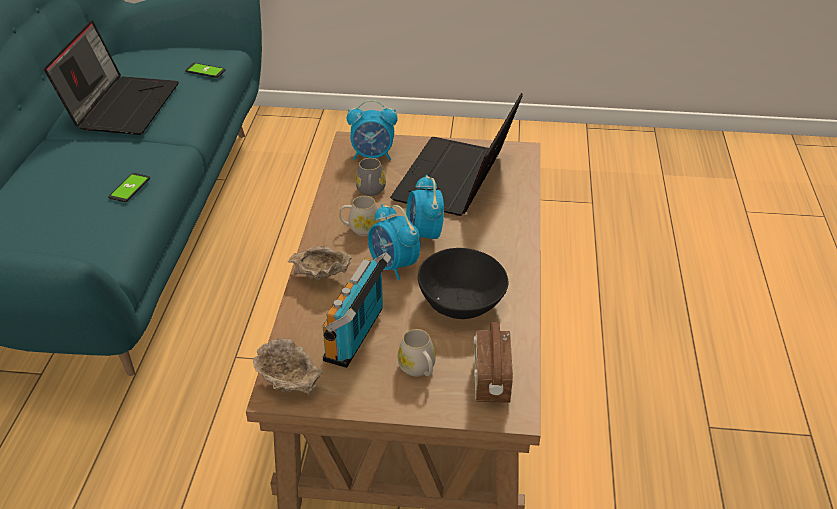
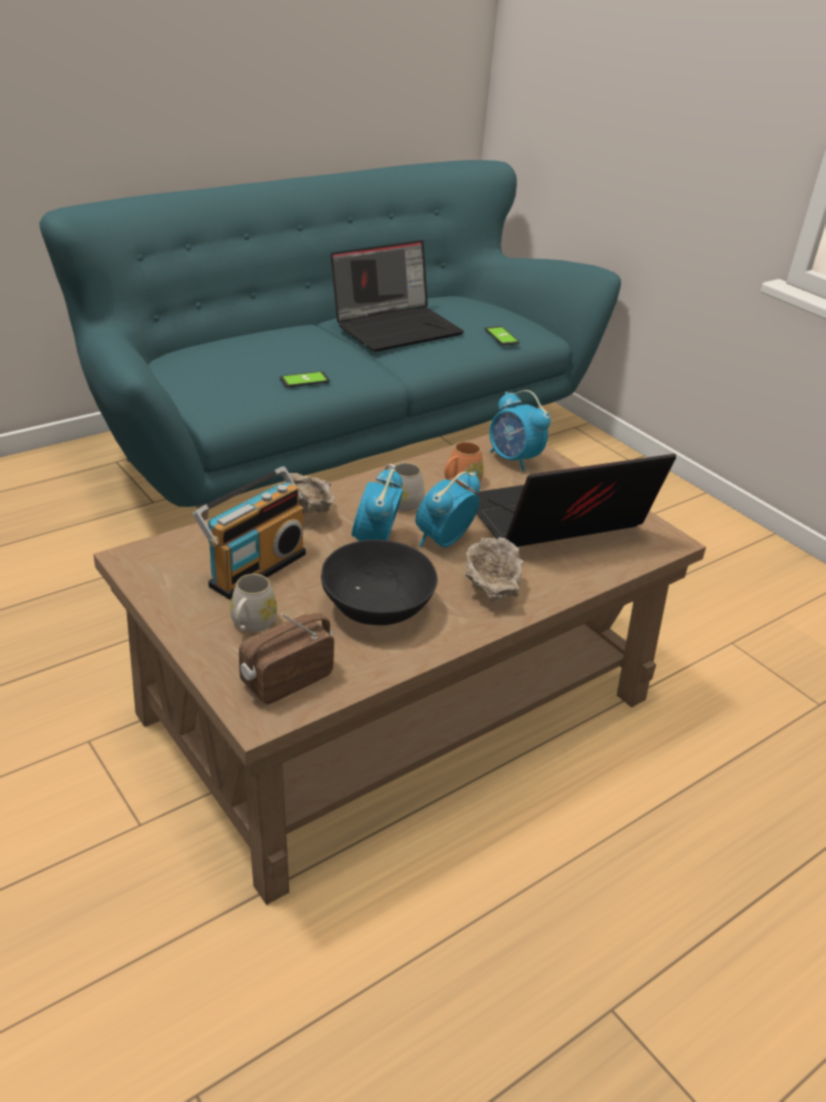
camera: 45 degrees right, 5 degrees down
beige bowl [253,338,323,396] -> beige bowl moved to [464,537,524,602]
radio [323,252,391,368] -> radio turned 150 degrees clockwise [193,466,306,600]
grey mug [355,158,386,196] -> orange mug [444,442,484,488]

